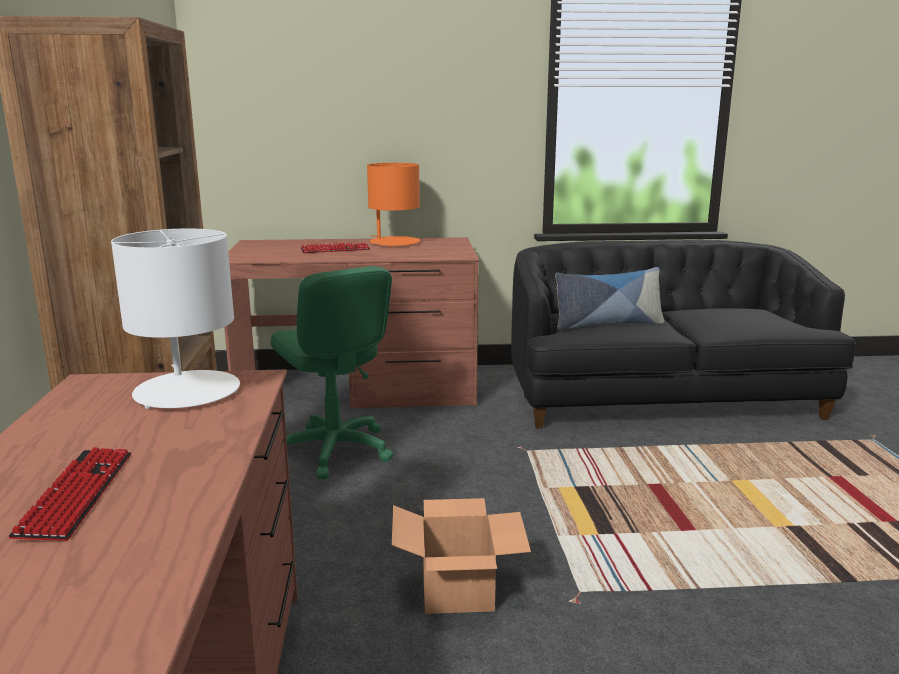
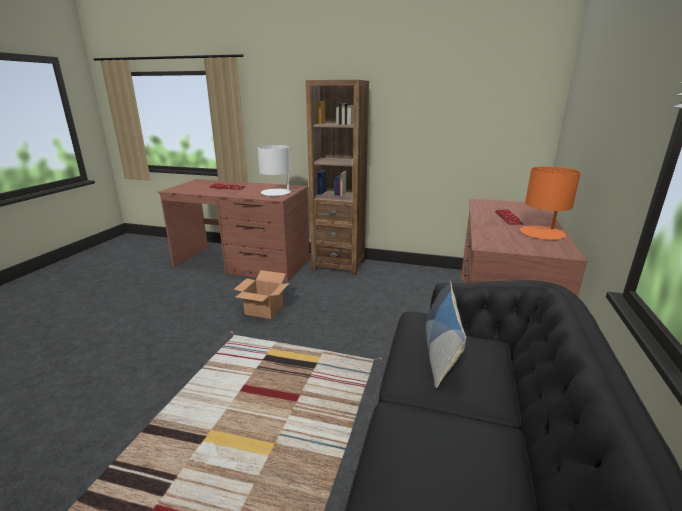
camera: 110 degrees right, 5 degrees up
green office chair [270,266,393,479] -> none

